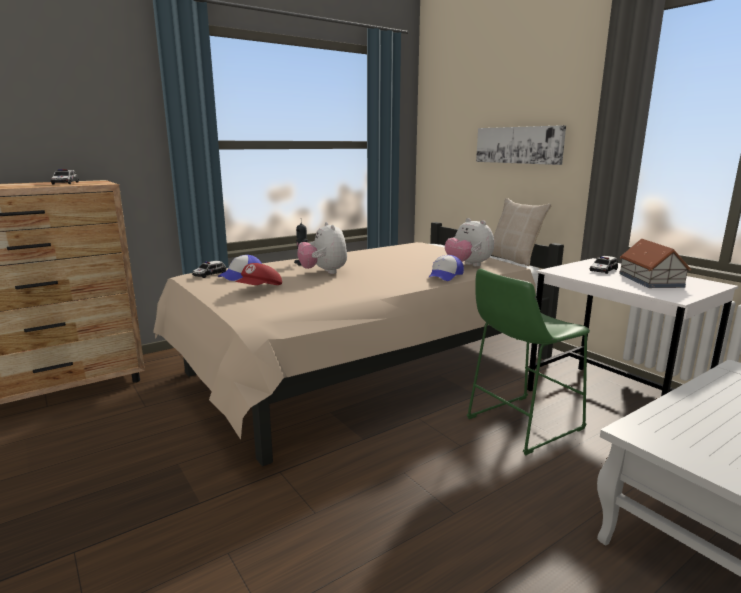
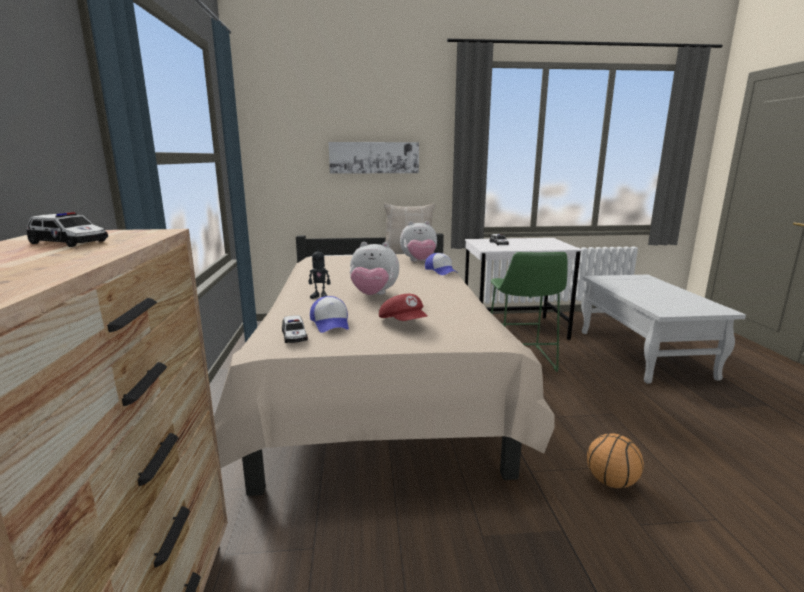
camera: 60 degrees left, 0 degrees up
toy house [619,239,691,288] -> none
none -> basketball [587,434,644,488]

